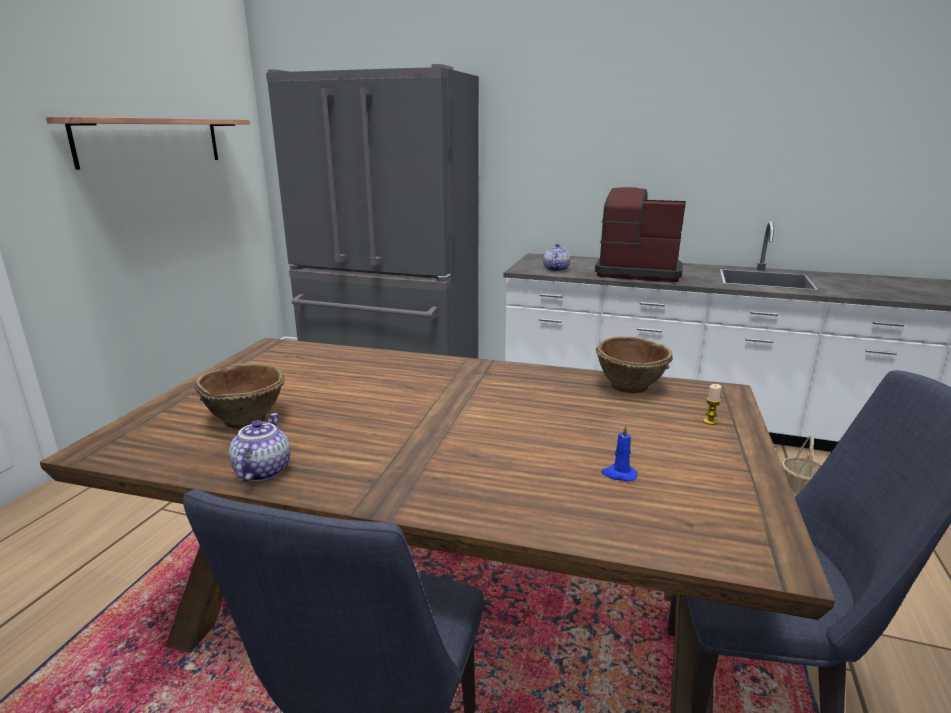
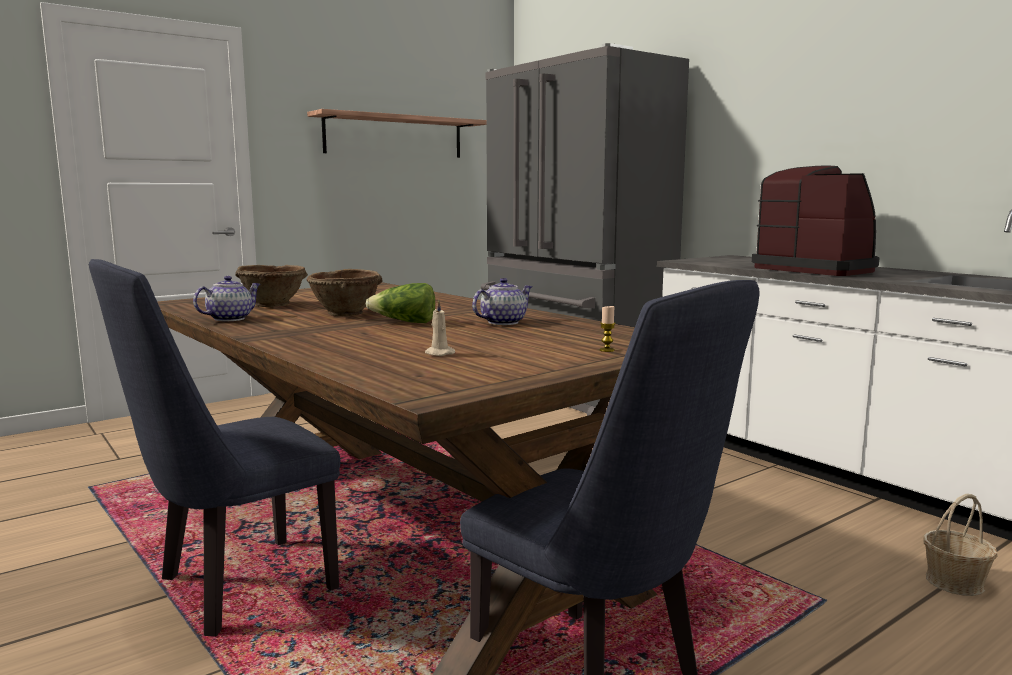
camera: 35 degrees right, 10 degrees down
teapot [543,244,570,272] -> teapot moved to [472,278,533,325]
brown bowl [596,336,673,394] -> brown bowl moved to [307,269,383,316]
blue candle [601,424,637,481] -> beige candle [425,300,455,356]
none -> lettuce [365,283,435,323]

